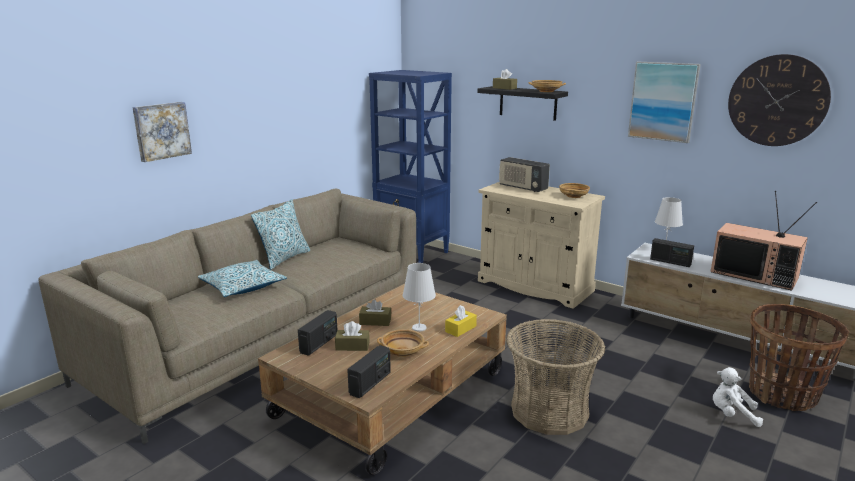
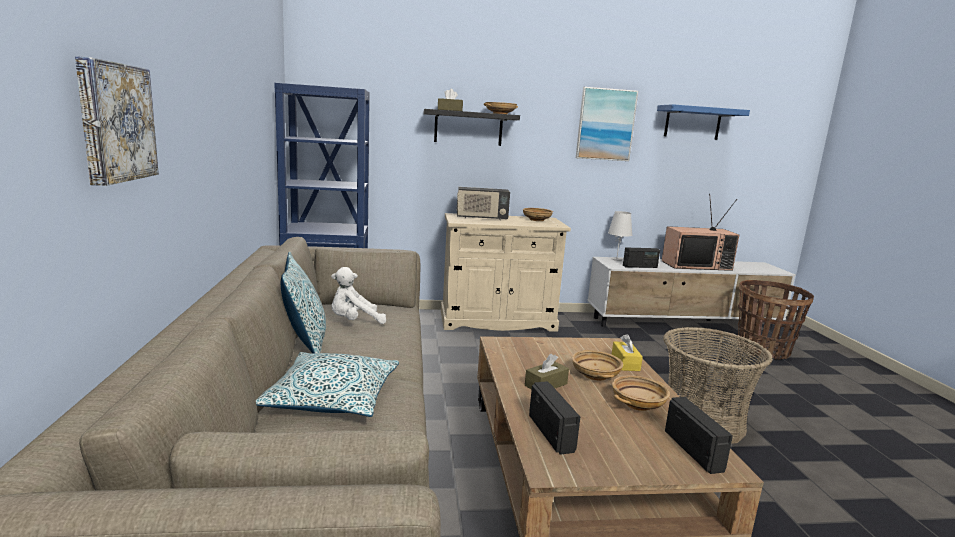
camera: 45 degrees left, 5 degrees down
brown tissue box [335,321,370,351] -> none
white table lamp [402,263,436,332] -> beige bowl [572,350,623,381]
white plush toy [713,367,763,427] -> white plush toy moved to [331,267,386,324]
wall clock [728,54,831,146] -> blue shelf [657,104,750,140]

